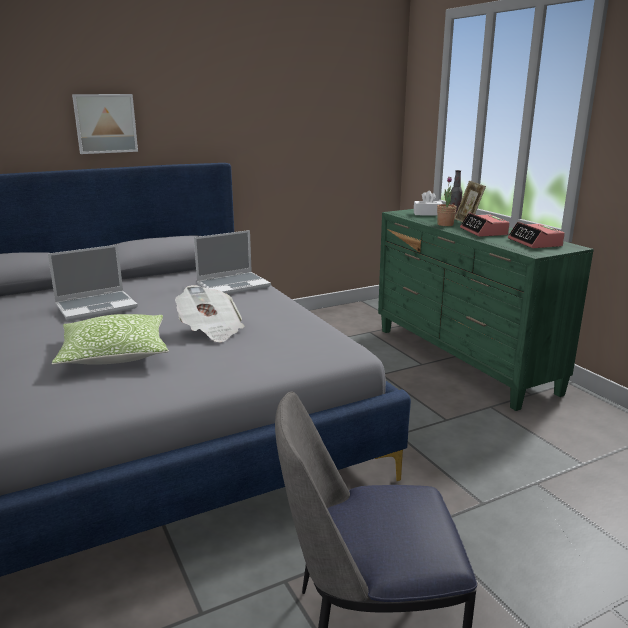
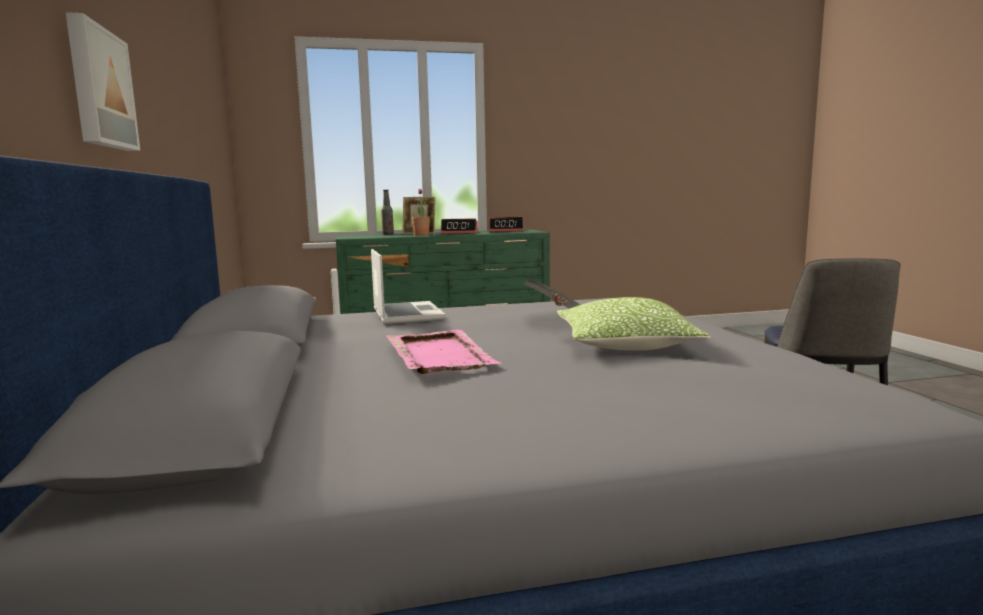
camera: 75 degrees left, 10 degrees down
laptop [48,245,138,321] -> pink tray [387,330,501,374]
white tissue box [414,191,443,216] -> none

